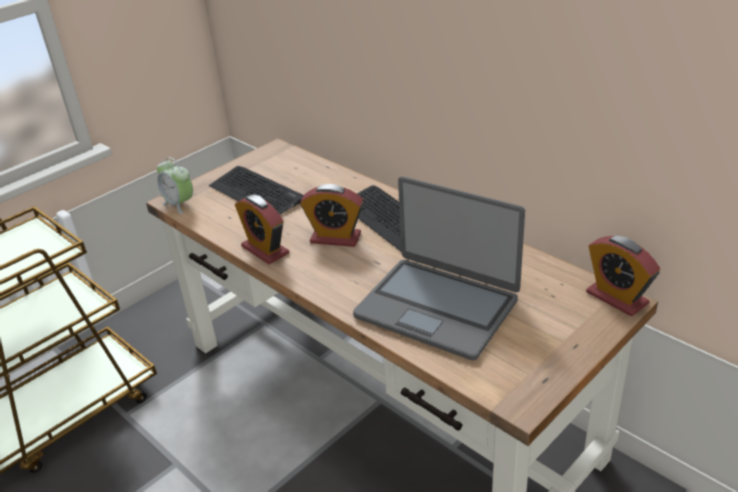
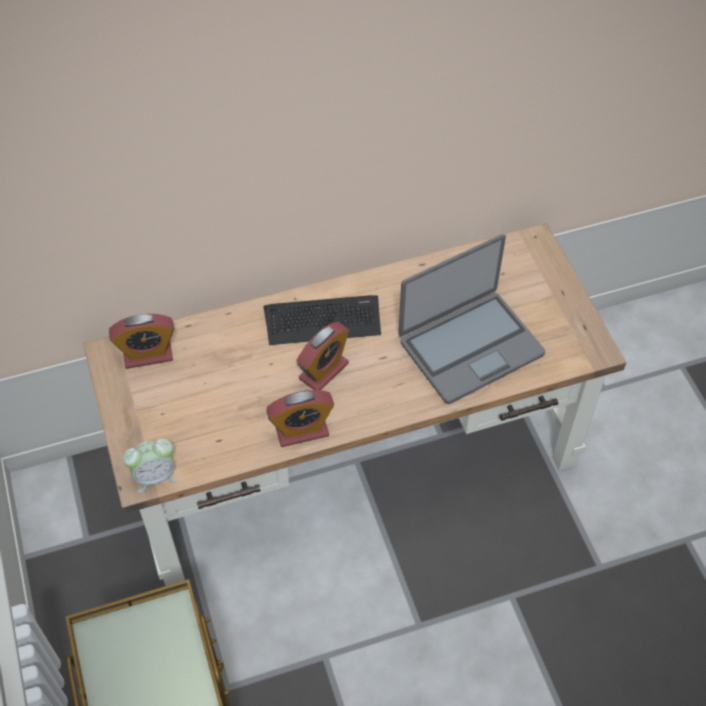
camera: 65 degrees left, 20 degrees up
keyboard [209,166,304,215] -> none
alarm clock [586,236,660,316] -> alarm clock moved to [109,314,174,369]

